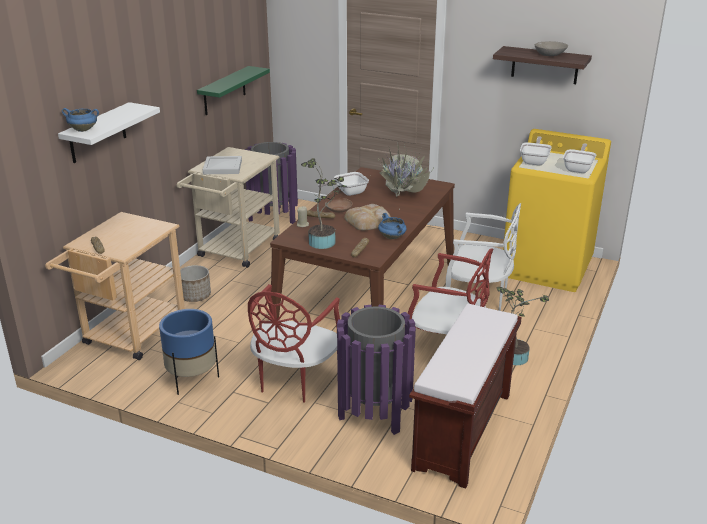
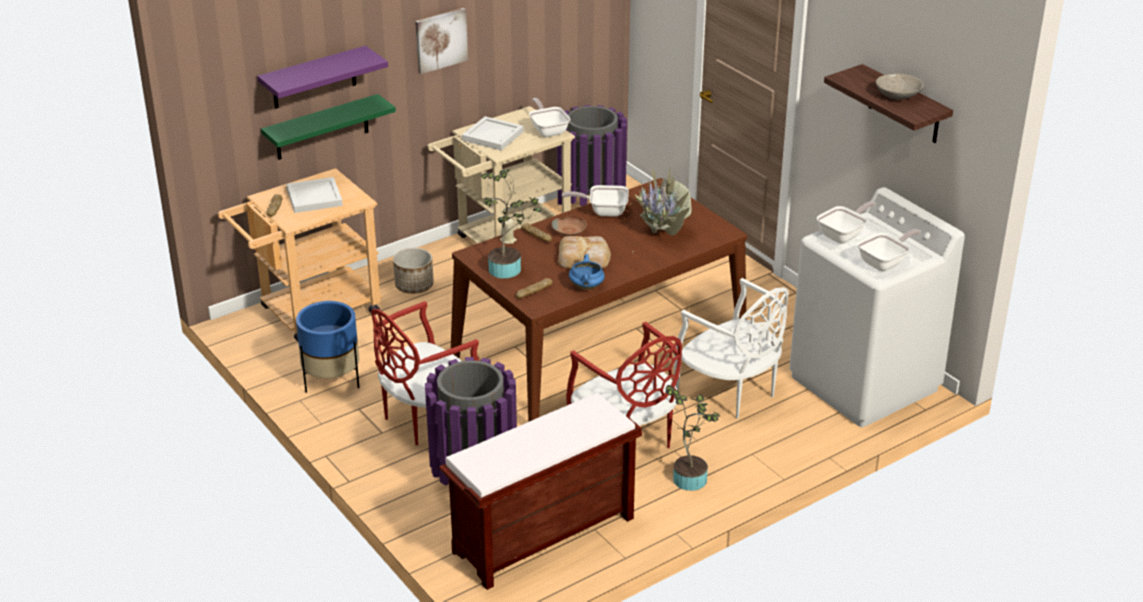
camera: 30 degrees right, 5 degrees up
white shelf [58,102,160,163] -> purple shelf [257,46,388,109]
blue cooking pot [62,108,99,132] -> none
green shelf [197,66,270,115] -> green shelf moved to [261,94,396,160]
yellow washing machine [503,129,611,292] -> white washing machine [789,187,965,427]
none -> white tray [286,177,343,213]
none -> picture [415,8,468,74]
none -> frying pan [529,98,570,137]

